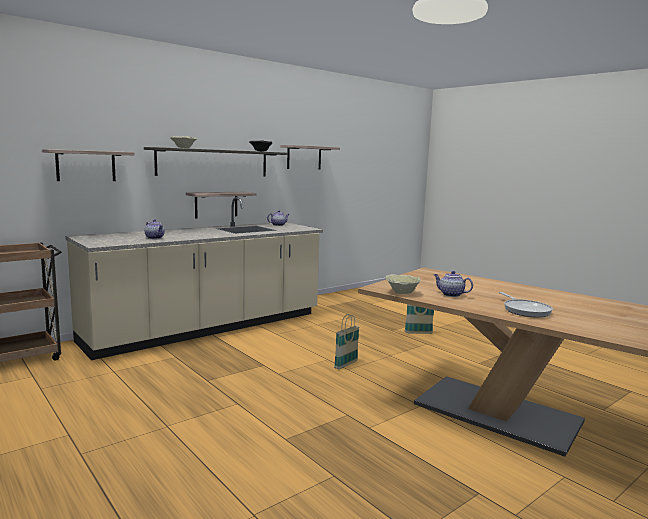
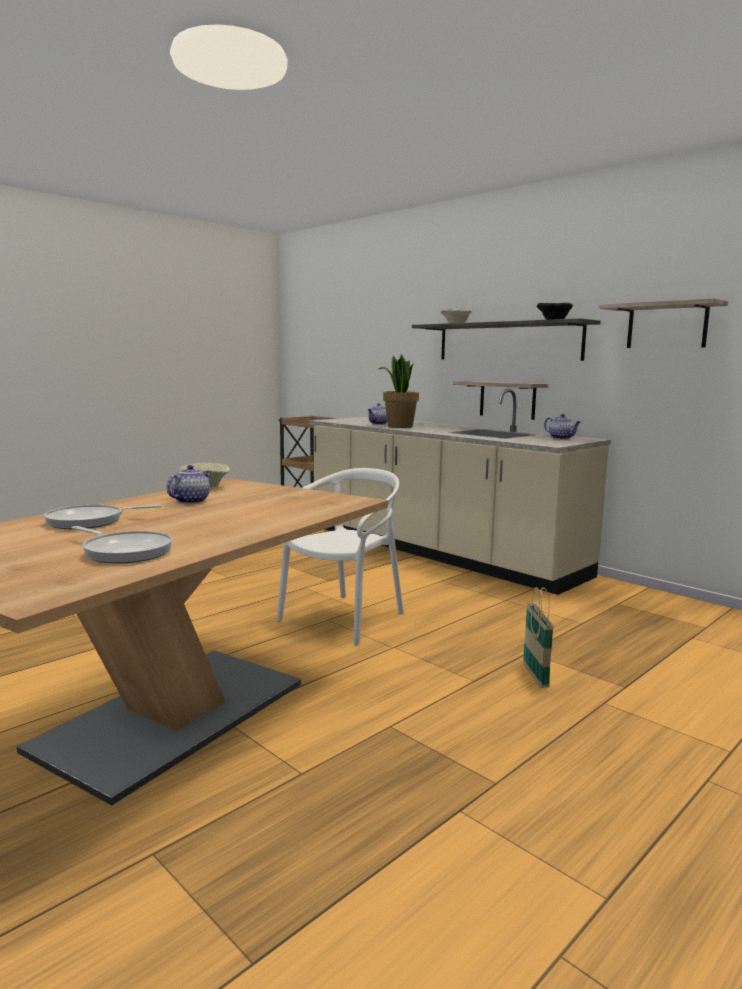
camera: 85 degrees right, 0 degrees up
shelf [42,149,135,181] -> none
basket [334,314,360,369] -> white chair [277,468,403,646]
none -> frying pan [72,526,173,564]
none -> potted plant [379,354,419,428]

